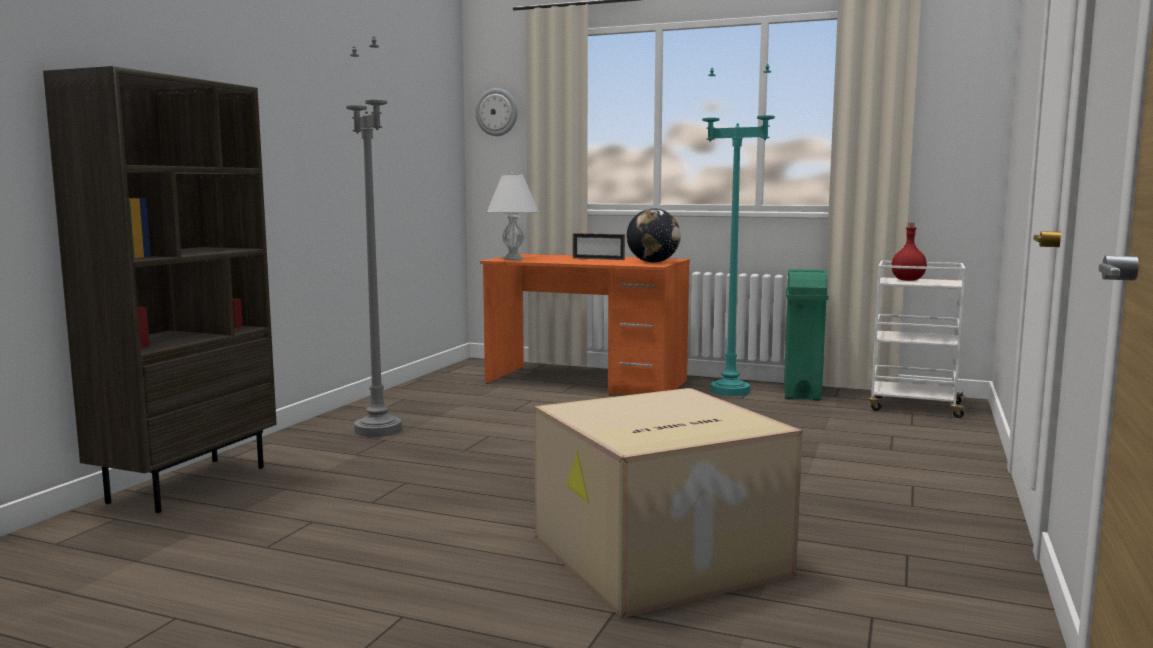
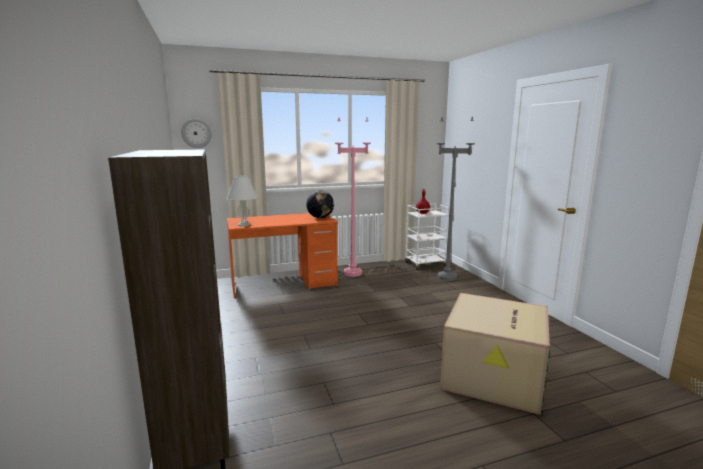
camera: 40 degrees left, 5 degrees up
grey floor lamp [346,36,402,437] -> grey floor lamp moved to [436,116,475,281]
picture frame [573,233,625,260] -> none
turquoise floor lamp [702,64,775,396] -> pink floor lamp [335,118,371,277]
green trash can [784,269,829,401] -> none

